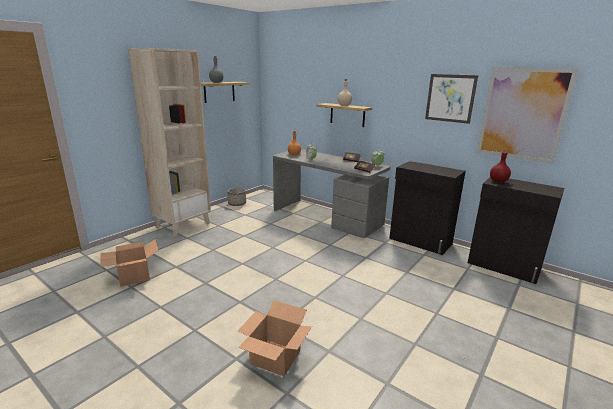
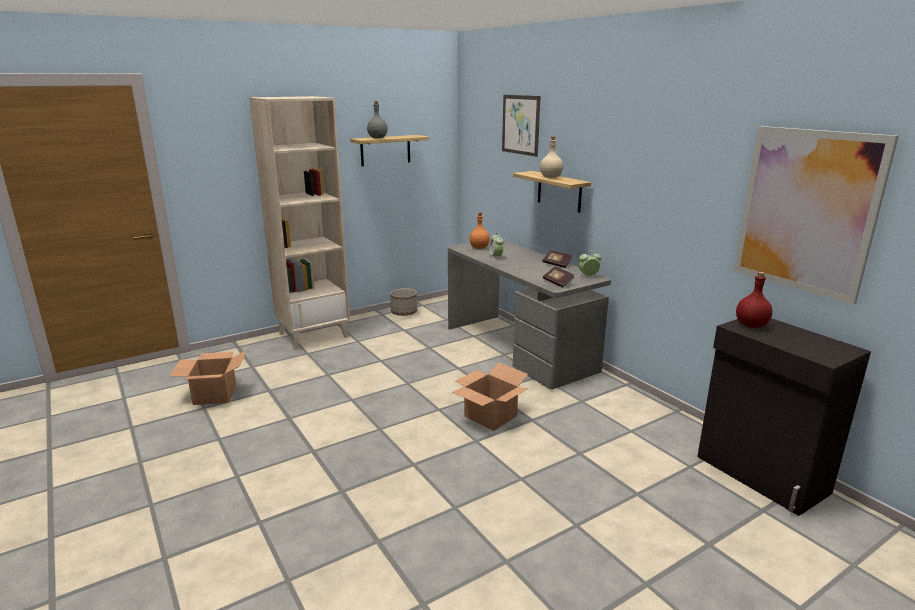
camera: 20 degrees right, 0 degrees up
cardboard box [238,300,312,376] -> cardboard box moved to [453,362,528,431]
black cabinet [389,161,466,255] -> none
picture [425,74,478,124] -> picture moved to [502,95,541,157]

